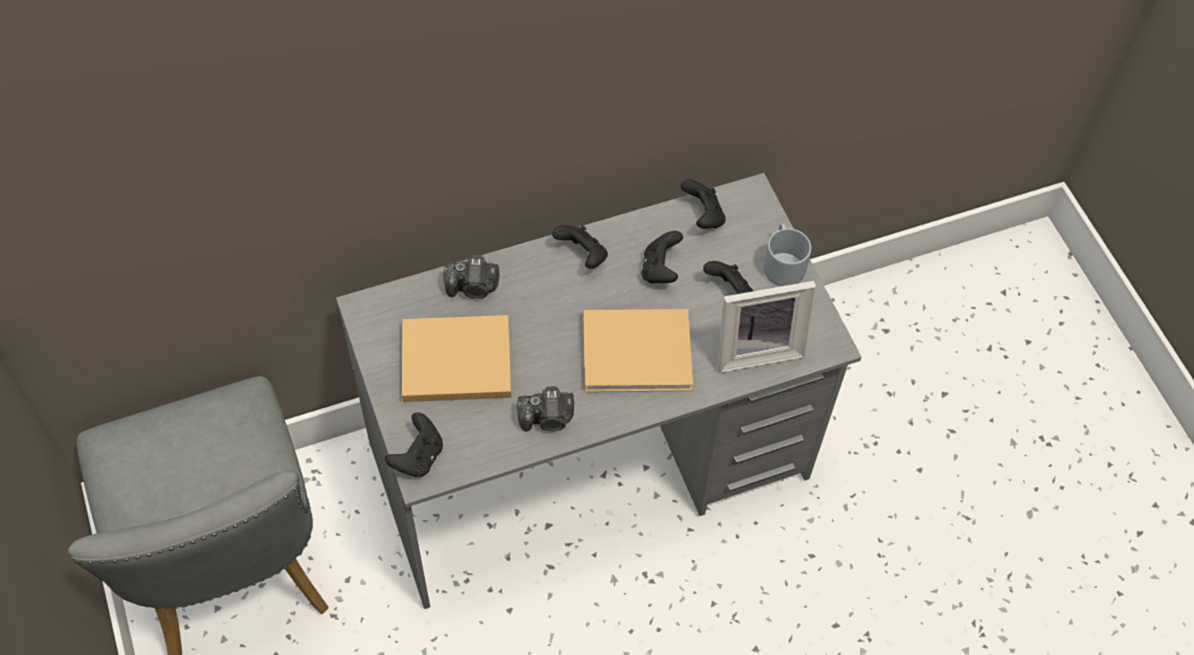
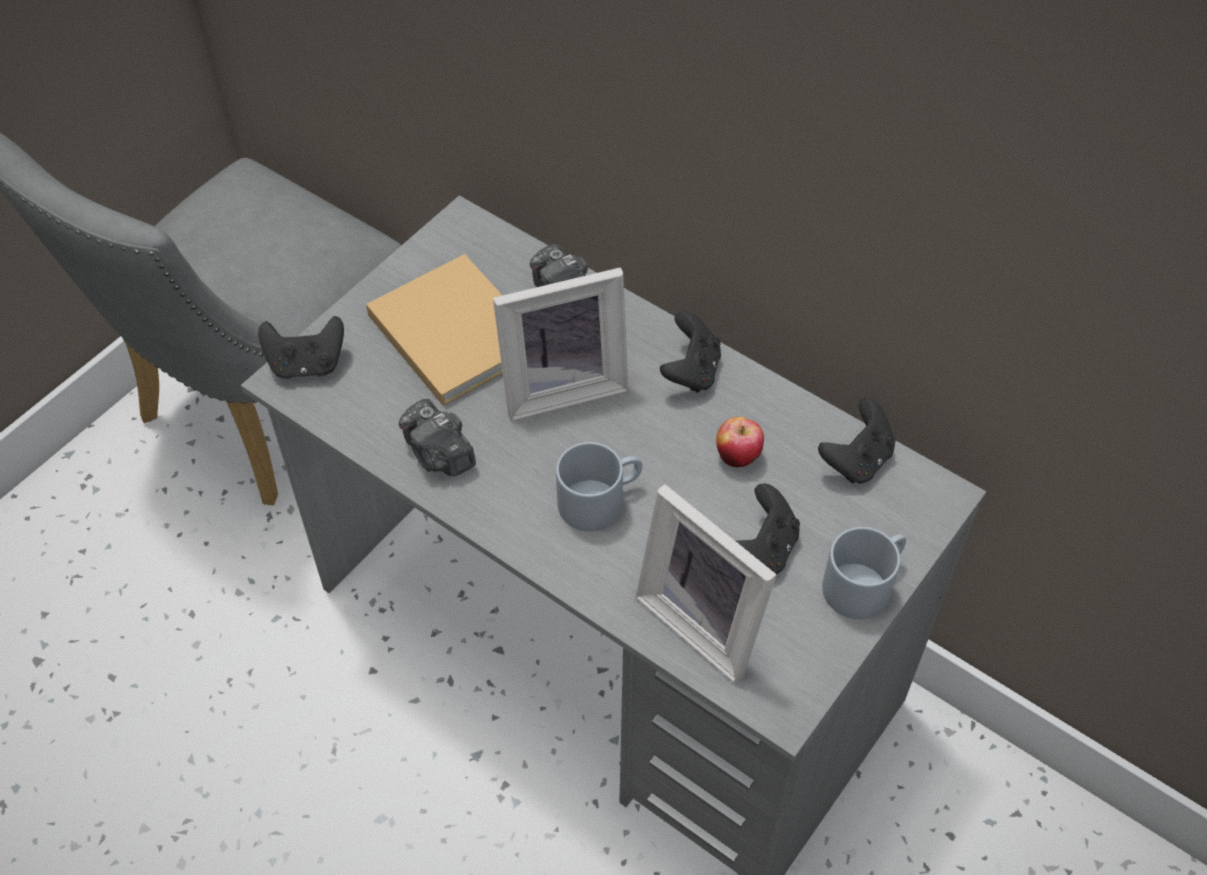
camera: 60 degrees right, 5 degrees down
beige book [583,309,693,392] -> grey mug [556,442,642,531]
black game controller [641,231,683,283] -> apple [716,417,764,467]
none -> picture frame [493,268,629,421]

